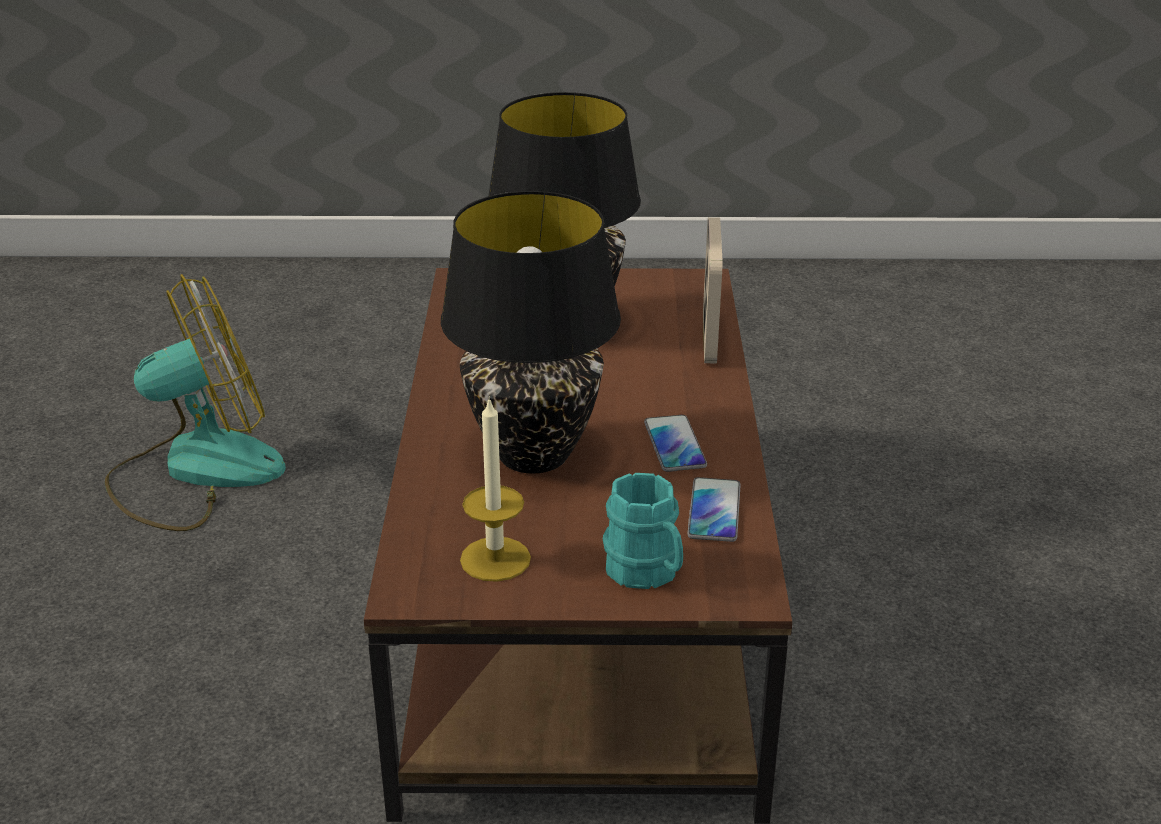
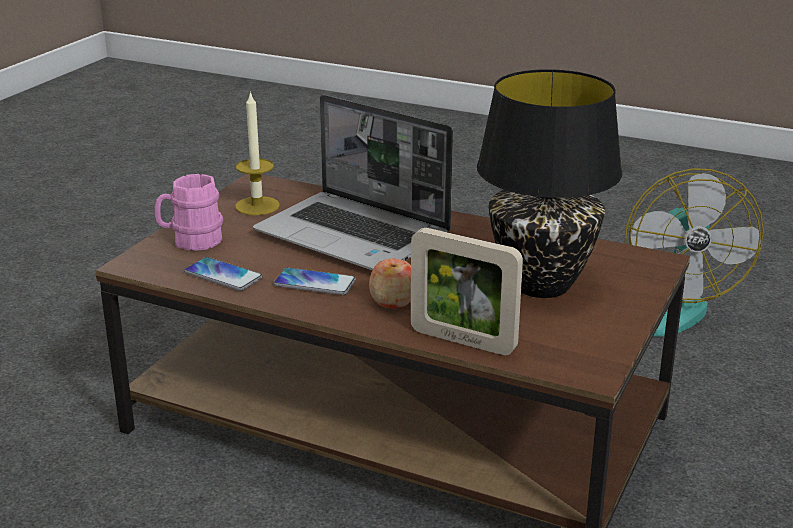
camera: 115 degrees right, 5 degrees down
black table lamp [441,191,621,474] -> laptop [253,95,453,270]
turquoise mug [603,473,683,589] -> pink mug [154,174,223,251]
none -> apple [369,259,411,308]

